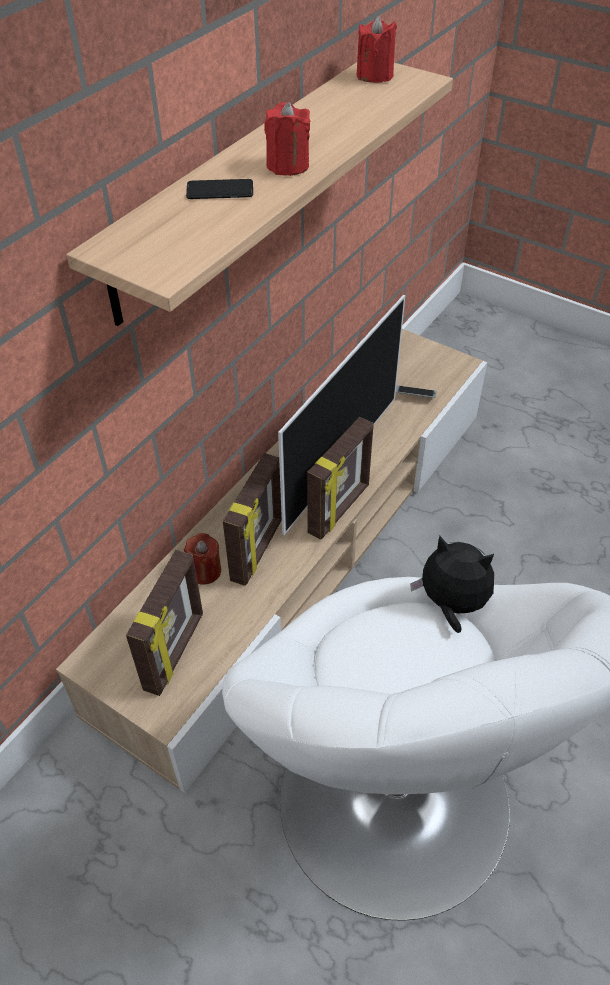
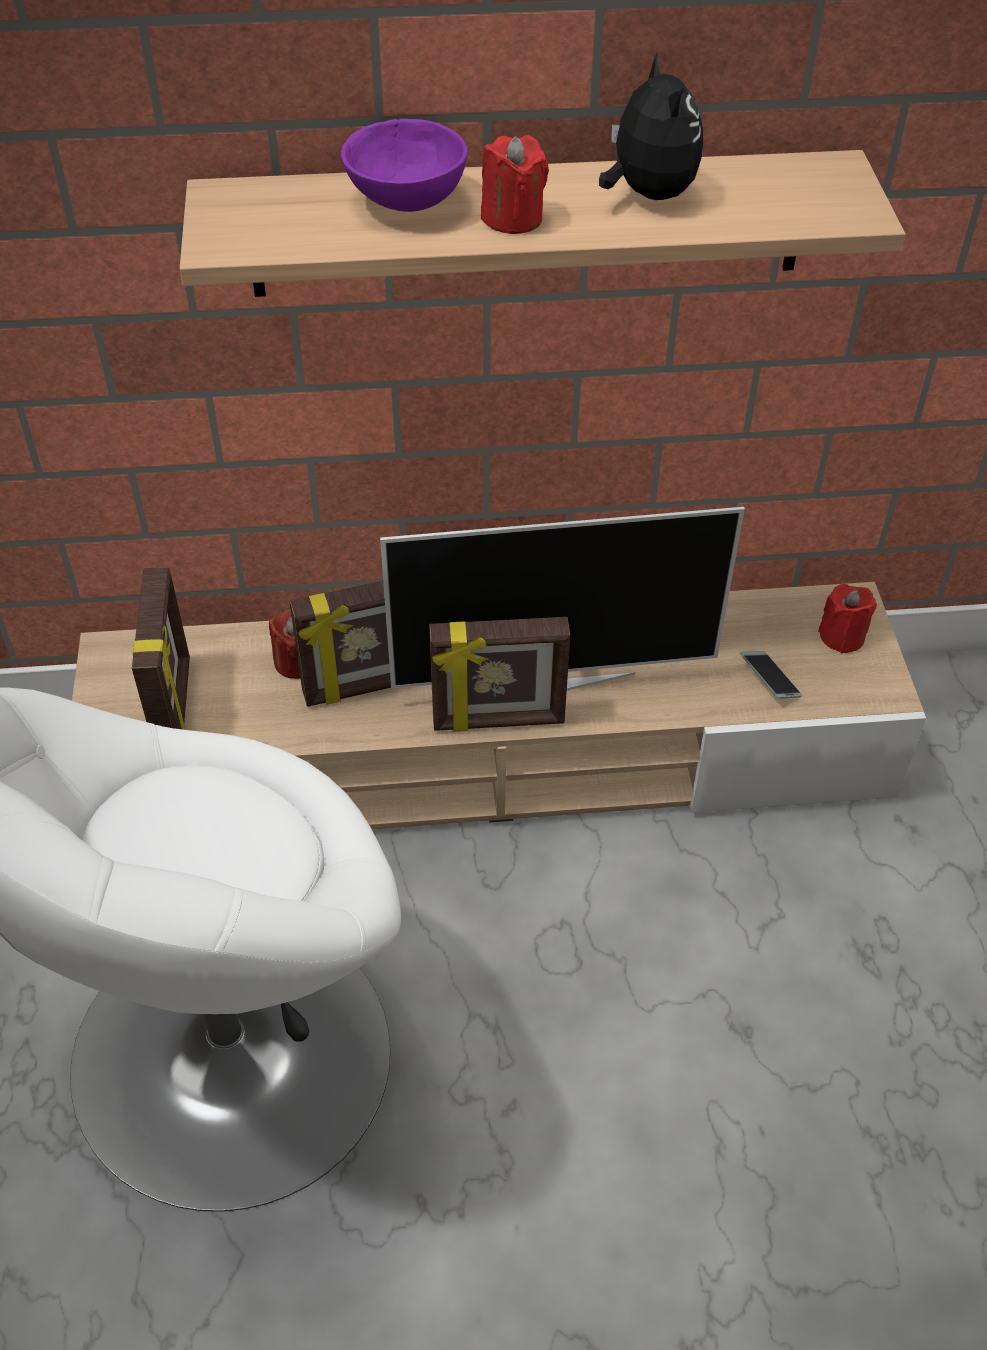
camera: 50 degrees right, 0 degrees up
picture frame [126,550,203,696] -> picture frame turned 75 degrees counterclockwise [132,567,190,730]
phone [186,179,253,199] -> purple bowl [341,119,468,212]
red candle [357,16,397,83] -> red candle moved to [818,584,877,653]
plush toy [410,536,494,633] -> plush toy moved to [599,52,703,200]

